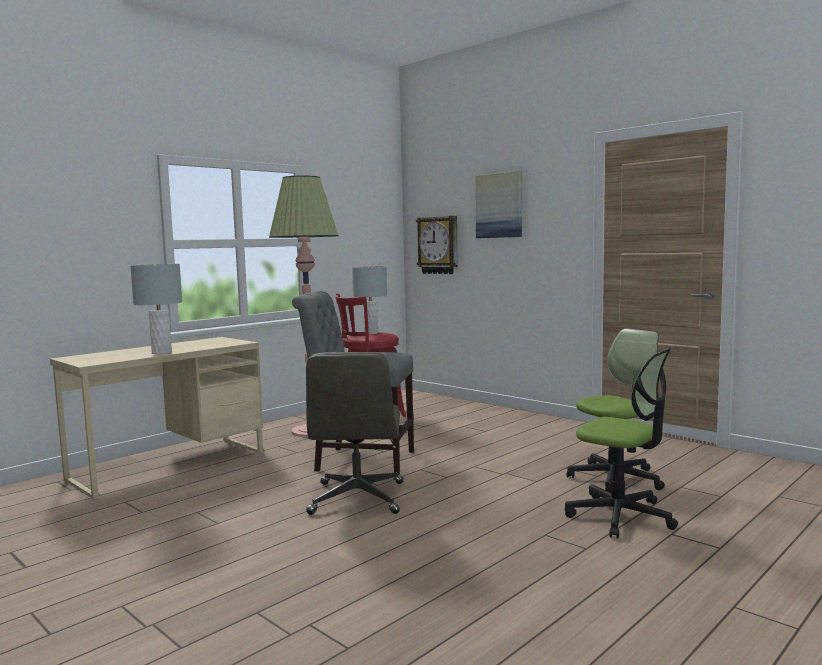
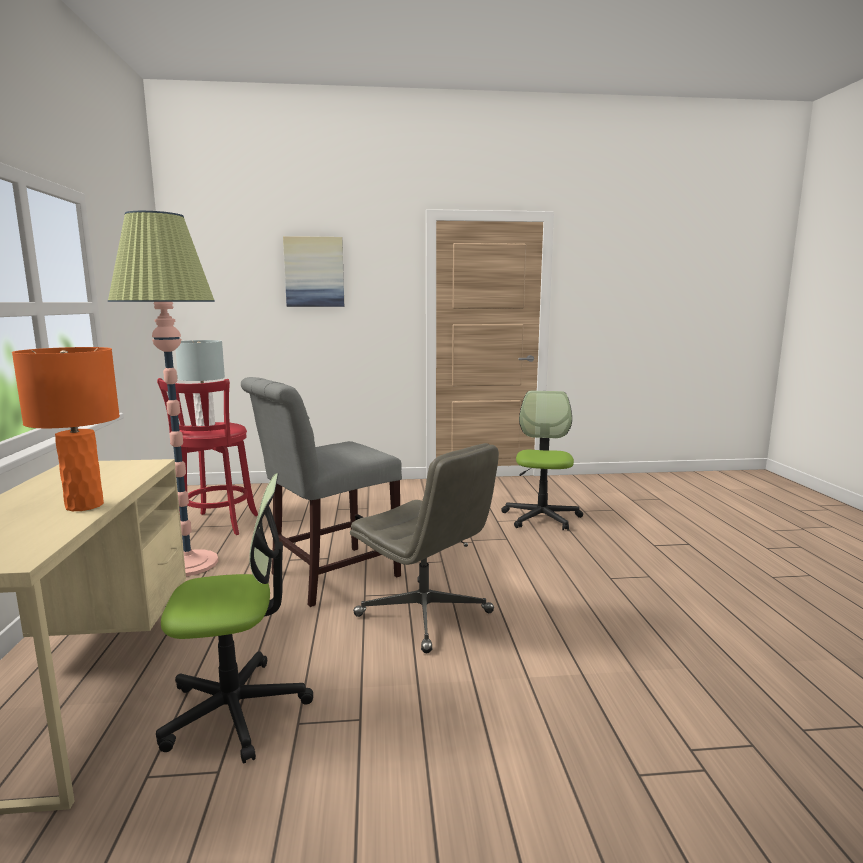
camera: 50 degrees left, 5 degrees up
grey table lamp [130,264,182,354] -> orange table lamp [12,347,120,511]
wall clock [416,216,458,274] -> none
office chair [565,348,678,538] -> office chair moved to [156,473,313,764]

